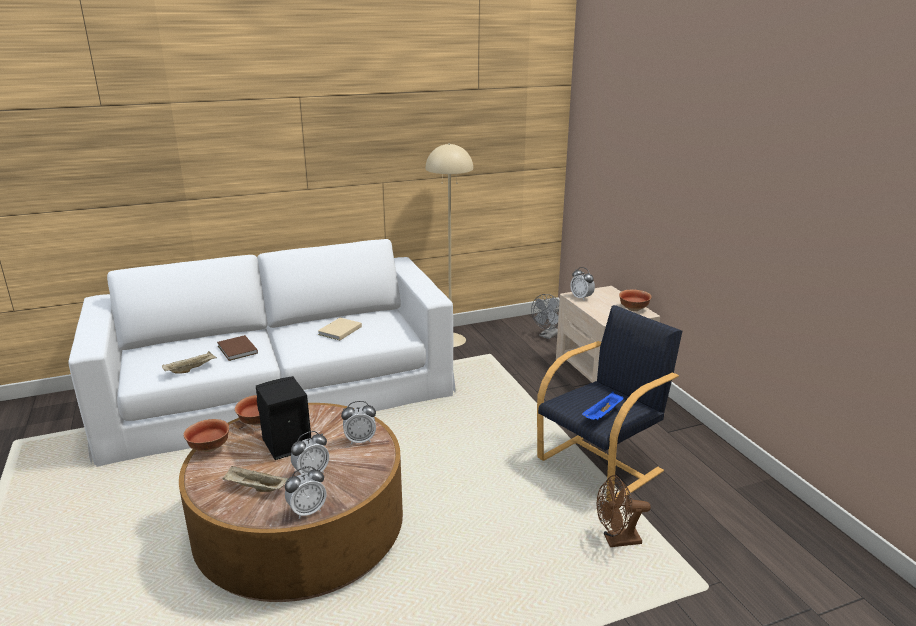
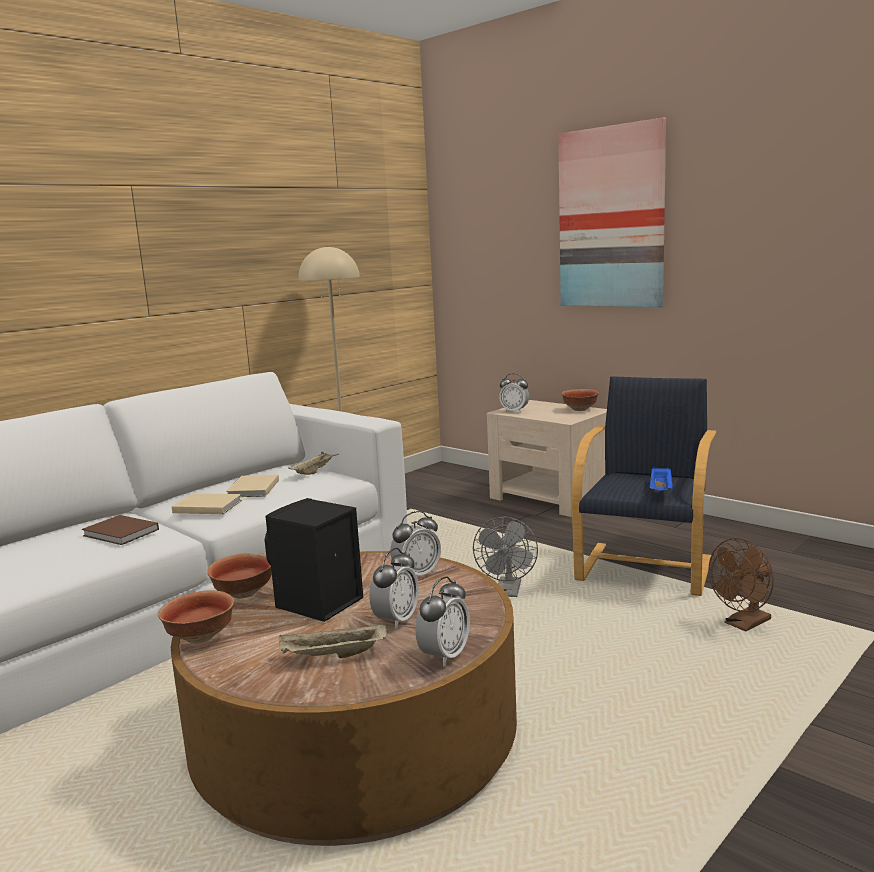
camera: 25 degrees left, 10 degrees down
beige tray [162,351,217,374] -> beige tray moved to [288,451,339,475]
grey fan [531,294,559,339] -> grey fan moved to [473,517,538,597]
none -> beige book [172,493,242,514]
none -> picture [558,117,666,307]

